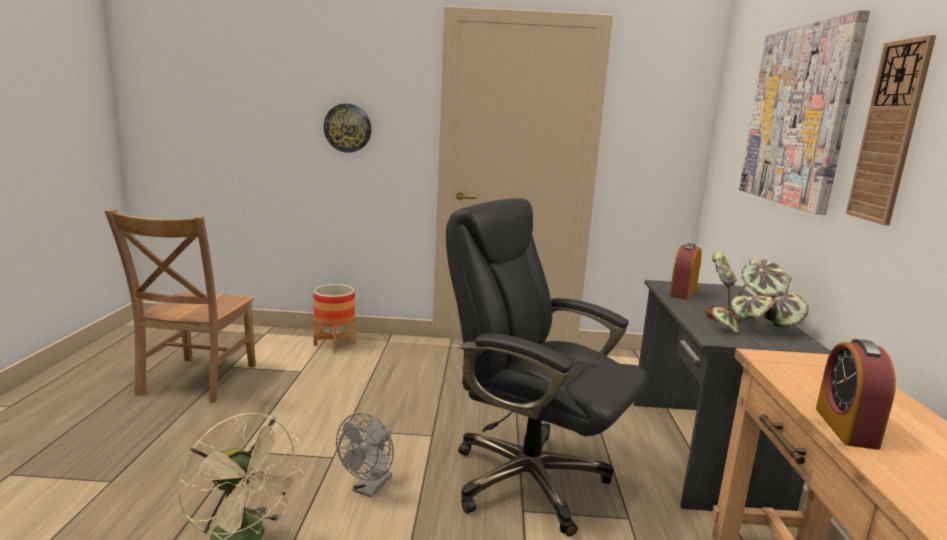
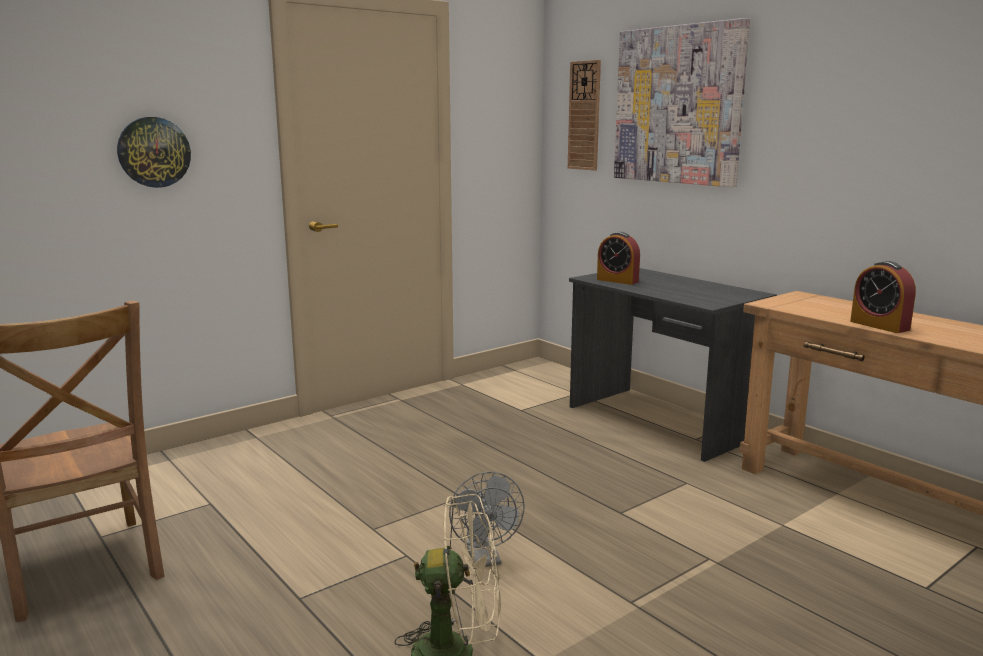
camera: 40 degrees left, 0 degrees up
planter [313,284,356,353] -> none
black office chair [446,198,648,536] -> none
alarm clock [669,243,702,300] -> alarm clock turned 45 degrees counterclockwise [597,232,640,285]
potted plant [705,250,809,333] -> none
wall clock [846,35,936,225] -> wall clock moved to [568,60,601,170]

